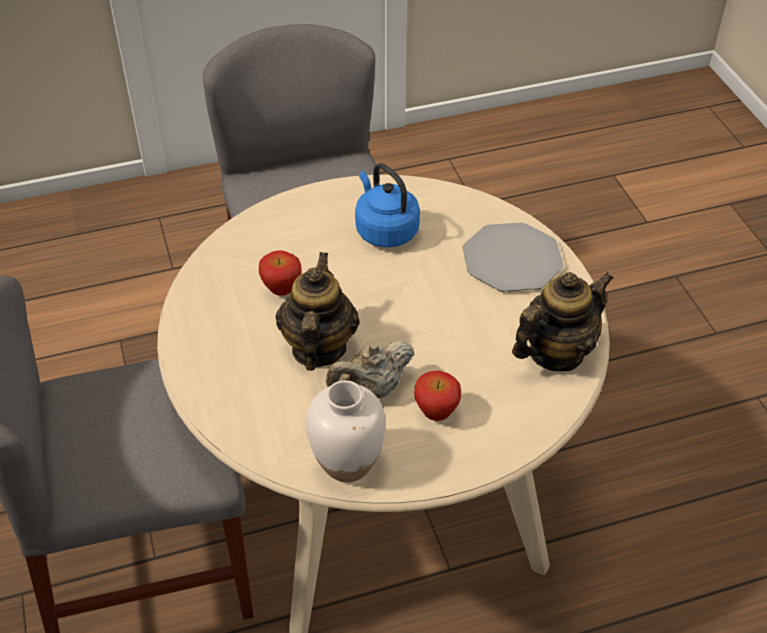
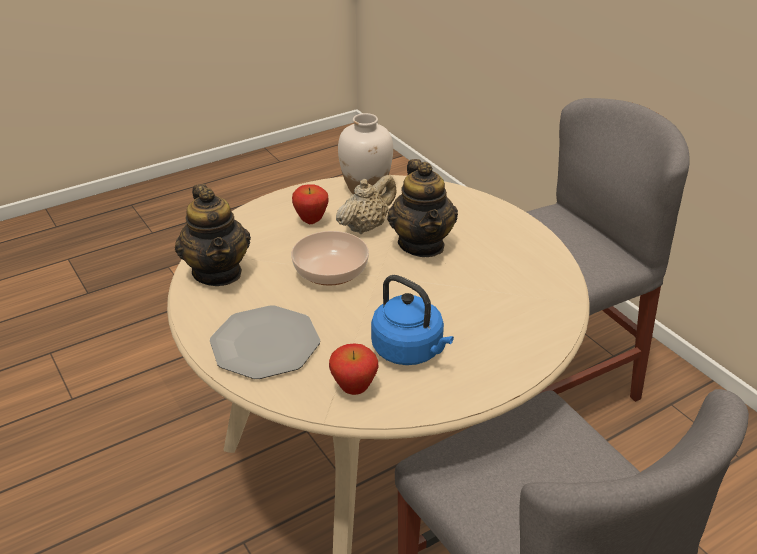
camera: 165 degrees right, 10 degrees down
apple [259,250,302,296] -> apple moved to [329,343,379,395]
teapot [512,272,614,371] -> teapot turned 60 degrees counterclockwise [175,184,251,286]
none -> bowl [291,231,369,286]

